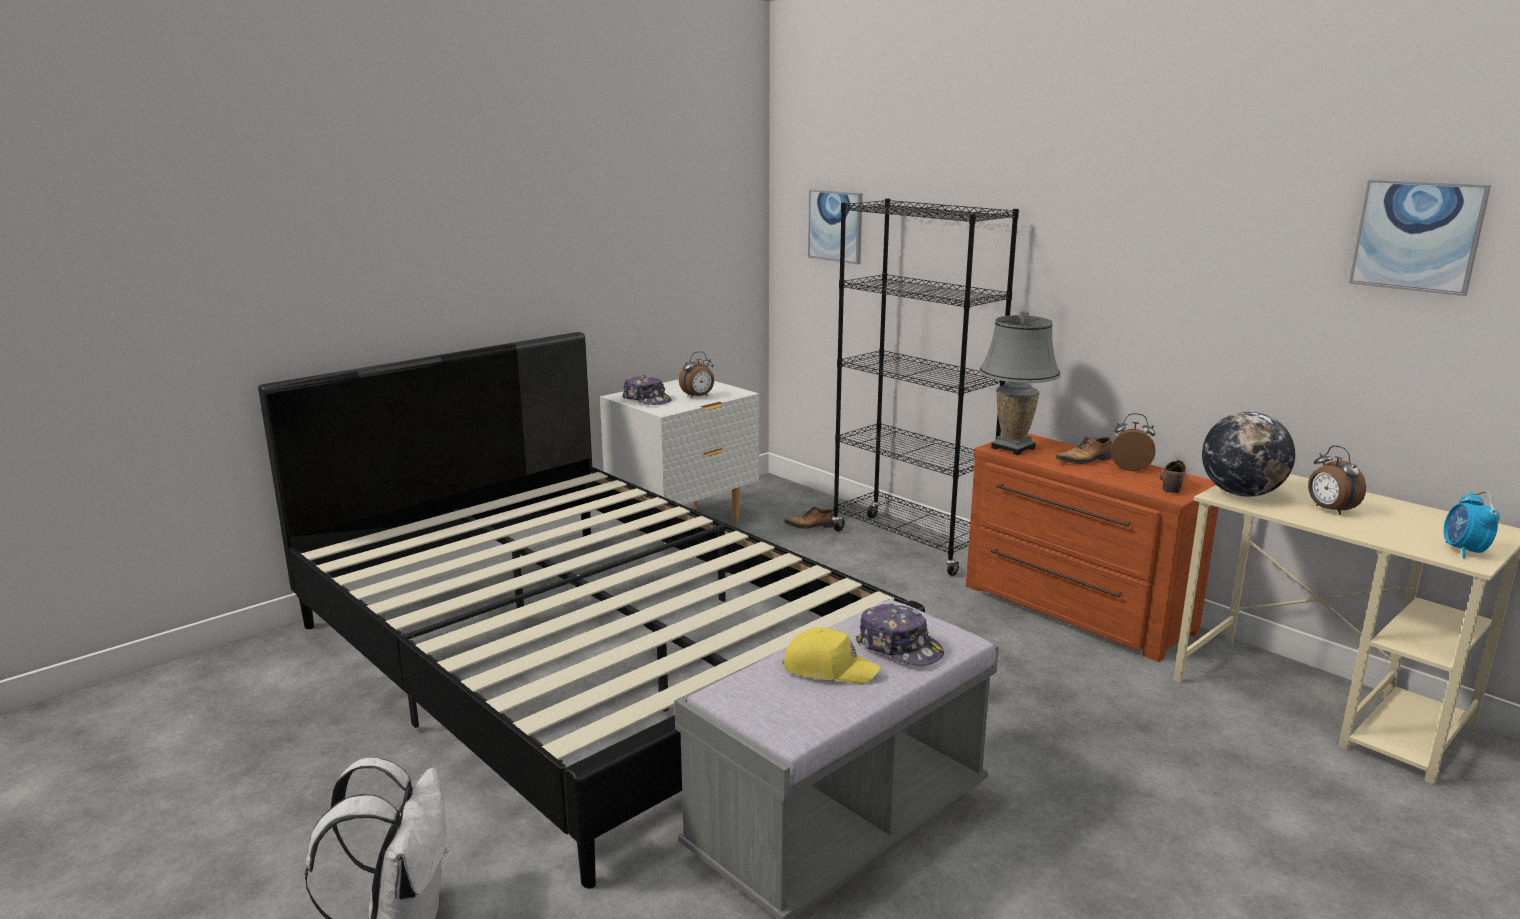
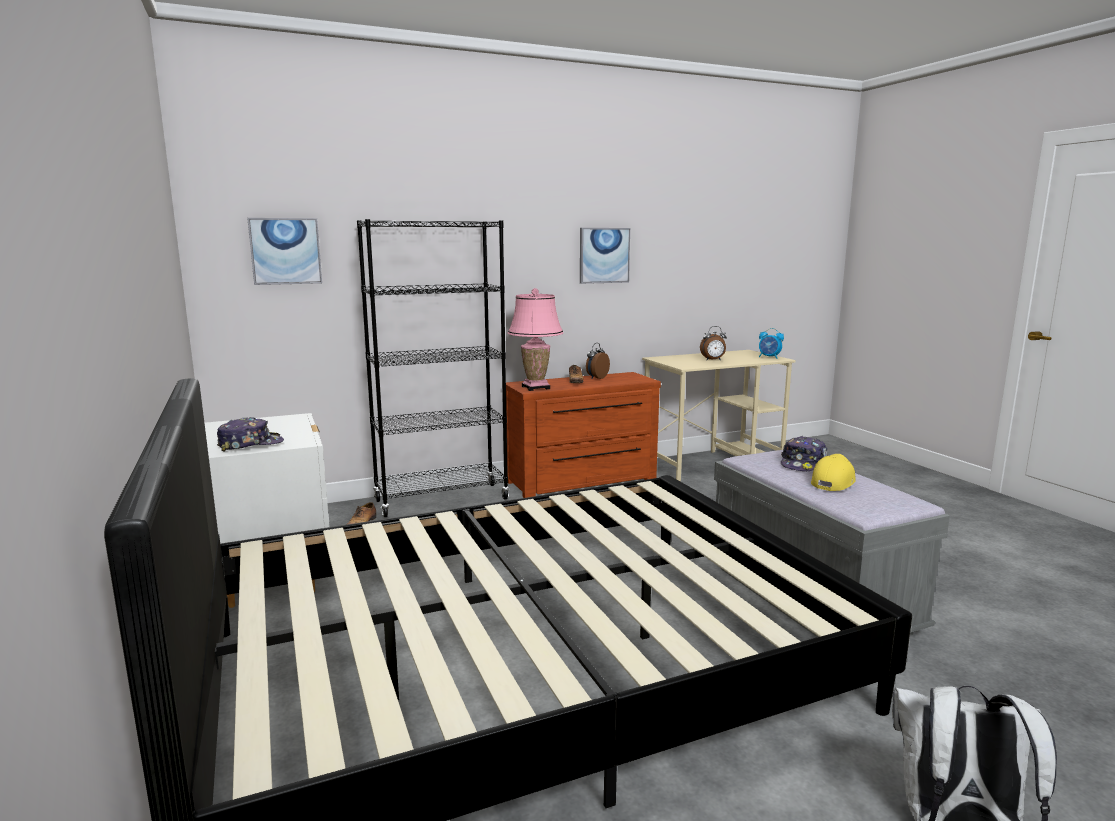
camera: 70 degrees left, 5 degrees down
alarm clock [679,351,714,398] -> none
cap [856,603,944,666] -> cap turned 150 degrees clockwise [781,436,828,471]
grey table lamp [979,310,1061,455] -> pink table lamp [508,288,563,391]
shoe [1160,460,1186,493] -> none
globe [1202,412,1295,497] -> none
picture [1349,179,1491,296] -> picture moved to [580,228,630,284]

